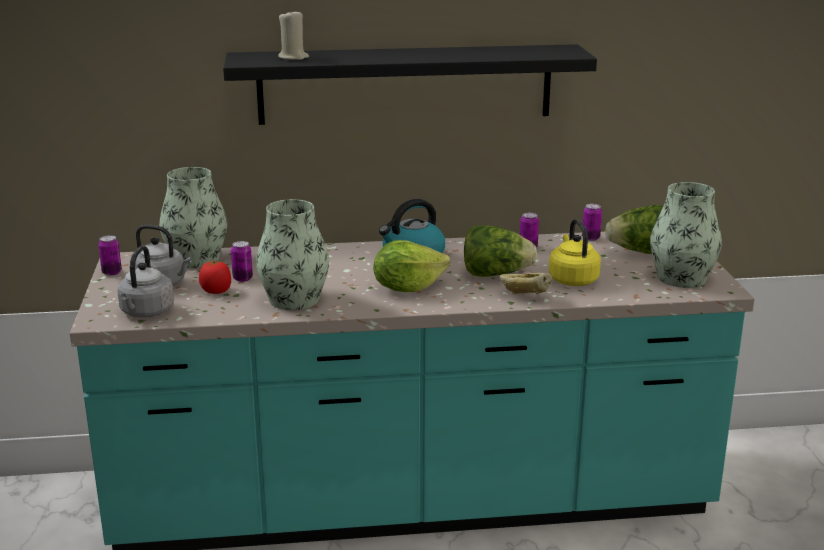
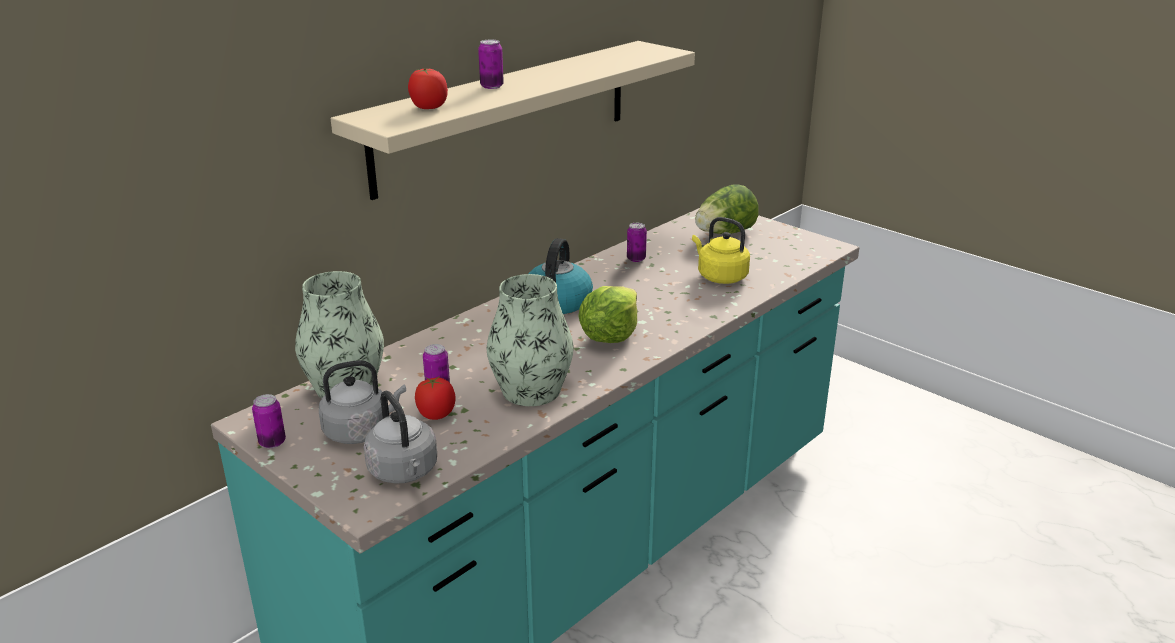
camera: 40 degrees left, 5 degrees up
black shelf [223,44,597,125] -> beige shelf [331,41,695,200]
beige candle [278,9,309,60] -> tomato [408,68,448,109]
lettuce [464,225,537,277] -> none
bread [500,273,553,294] -> none
can [582,204,602,241] -> can moved to [478,40,504,89]
vase [650,182,722,288] -> none

